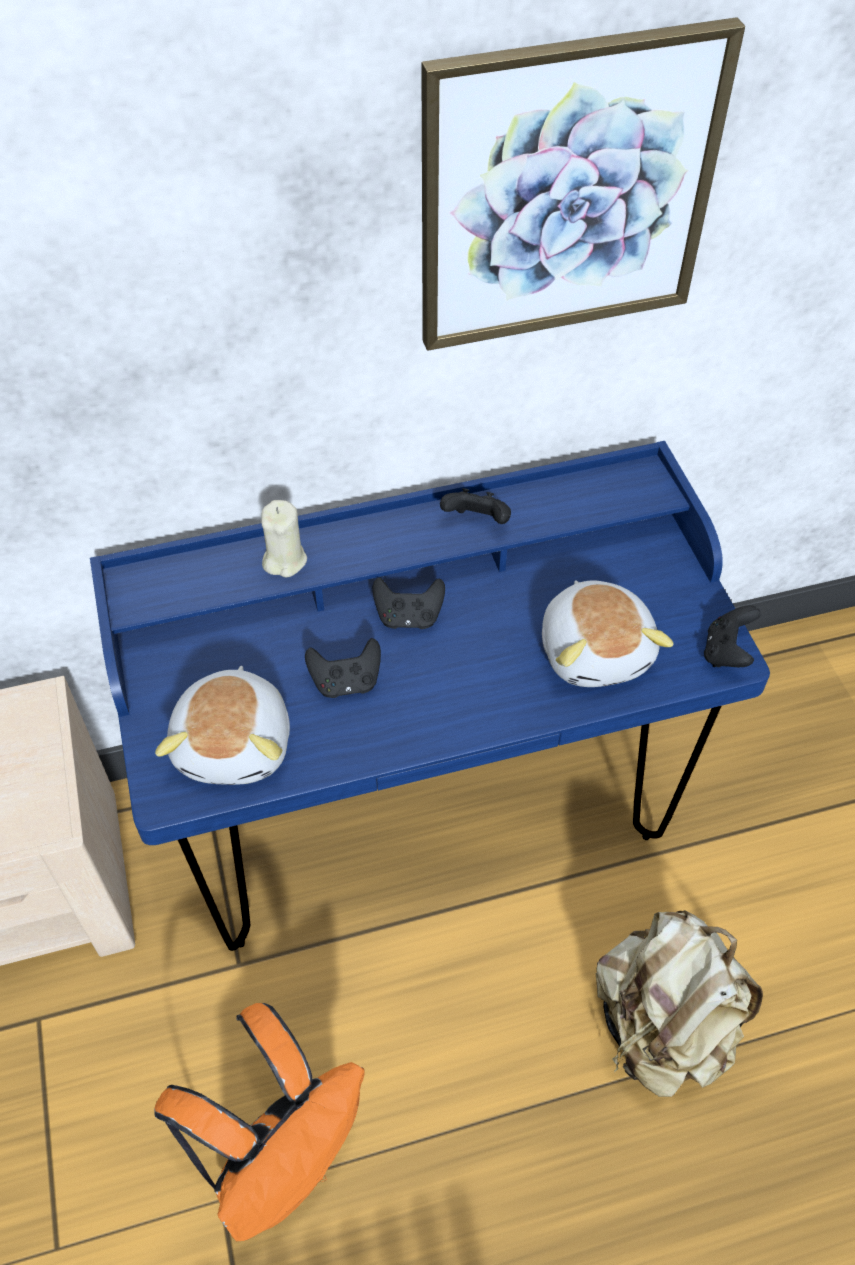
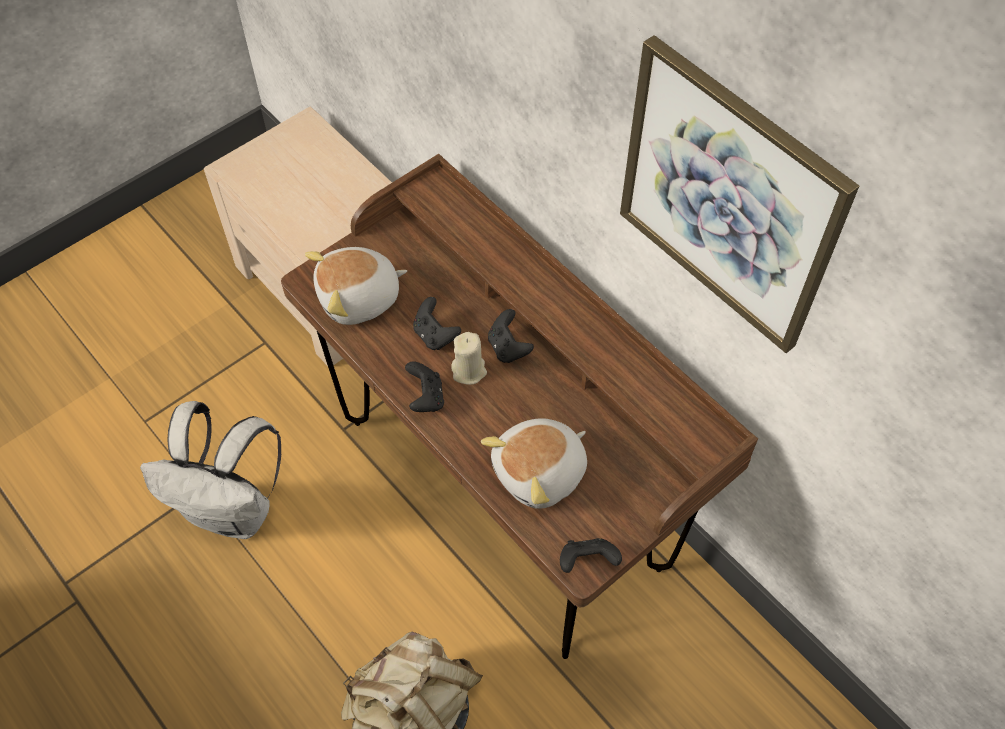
camera: 65 degrees right, 5 degrees up
blue desk [90,441,770,951] -> brown desk [281,154,758,659]
orange backpack [154,1003,365,1241] -> white backpack [140,401,281,539]
beige candle [261,500,307,577] -> beige candle moved to [451,332,487,385]
black game controller [440,488,511,524] -> black game controller moved to [405,362,444,412]

